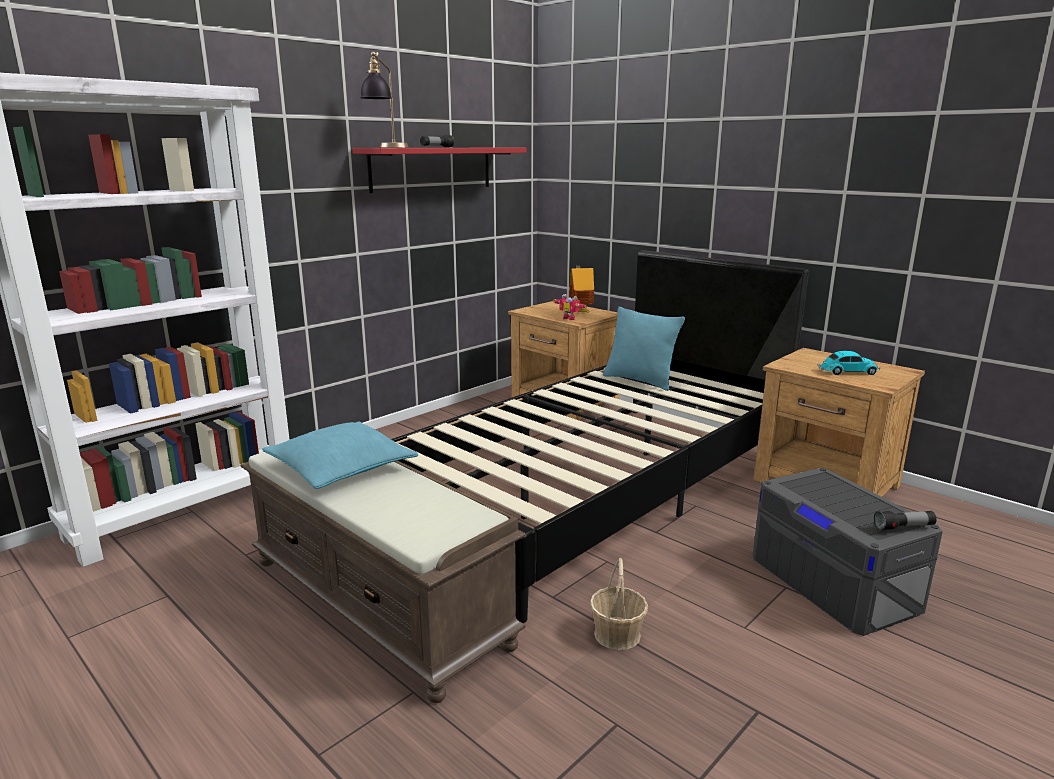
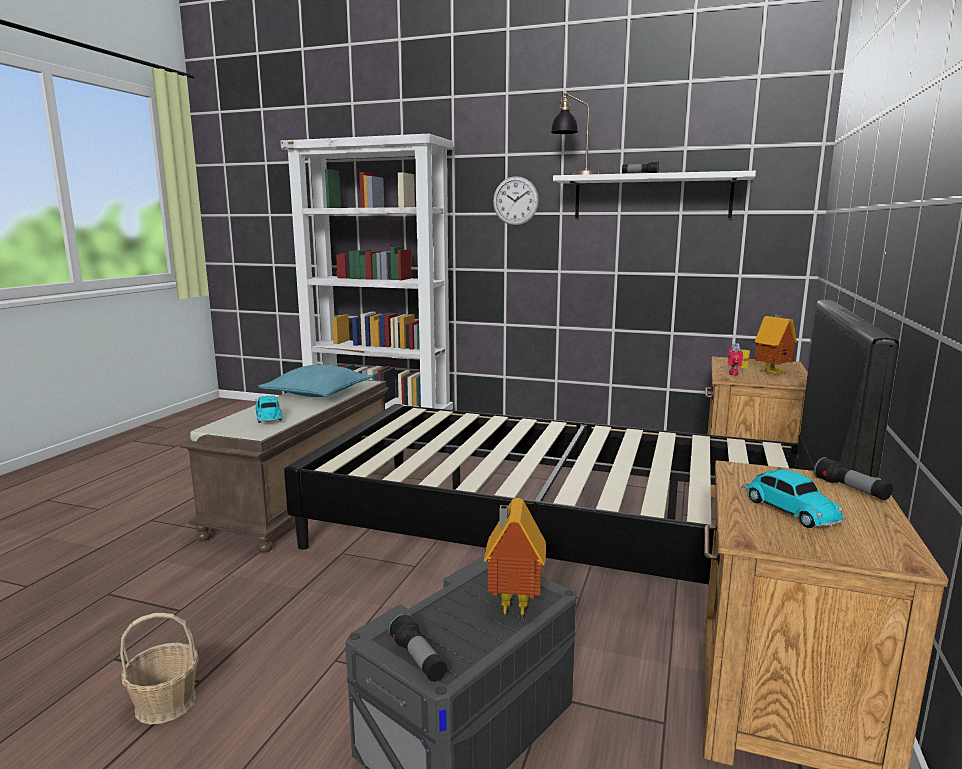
camera: 65 degrees right, 5 degrees down
red shelf [352,148,527,193] -> white shelf [553,171,756,218]
basket [590,558,648,650] -> basket moved to [120,613,199,725]
turquoise pillow [603,307,685,391] -> none
none -> toy car [255,396,282,423]
none -> toy house [484,498,546,617]
none -> wall clock [493,176,539,225]
none -> flashlight [814,457,893,500]

